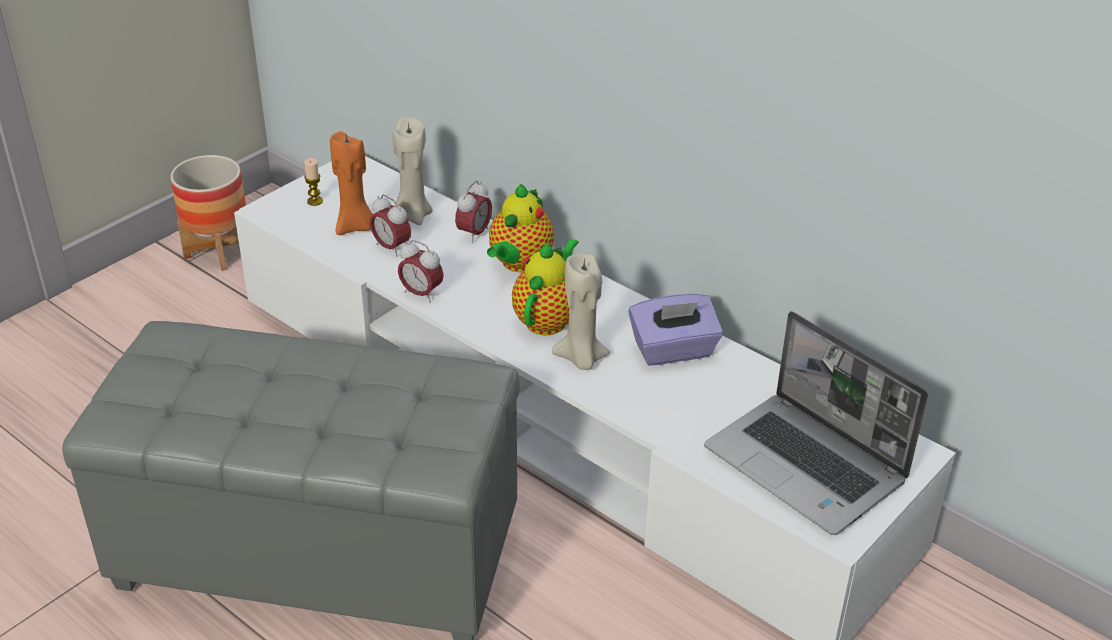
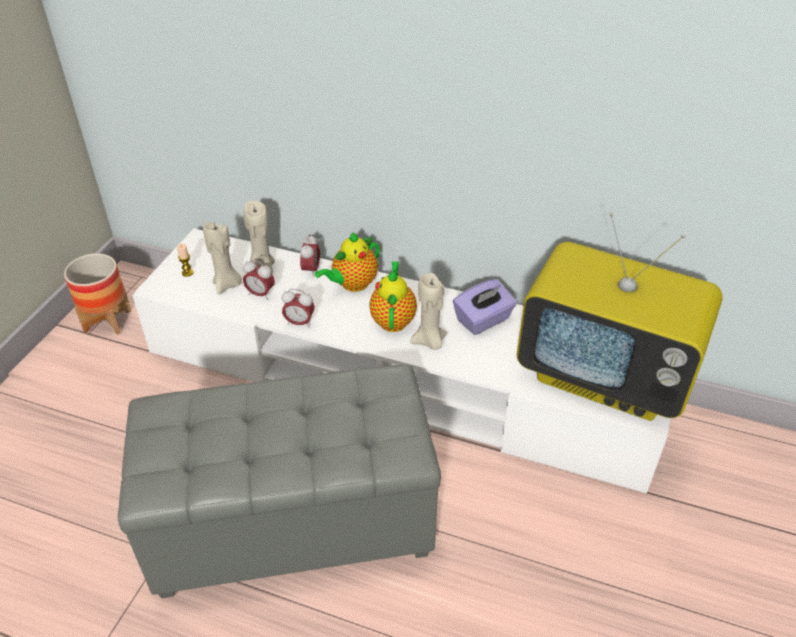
camera: 20 degrees left, 5 degrees up
orange candle [330,131,372,235] -> beige candle [203,222,242,295]
teapot [487,184,554,273] -> teapot turned 45 degrees clockwise [315,232,380,292]
laptop [704,311,928,535] -> television [516,212,723,421]

